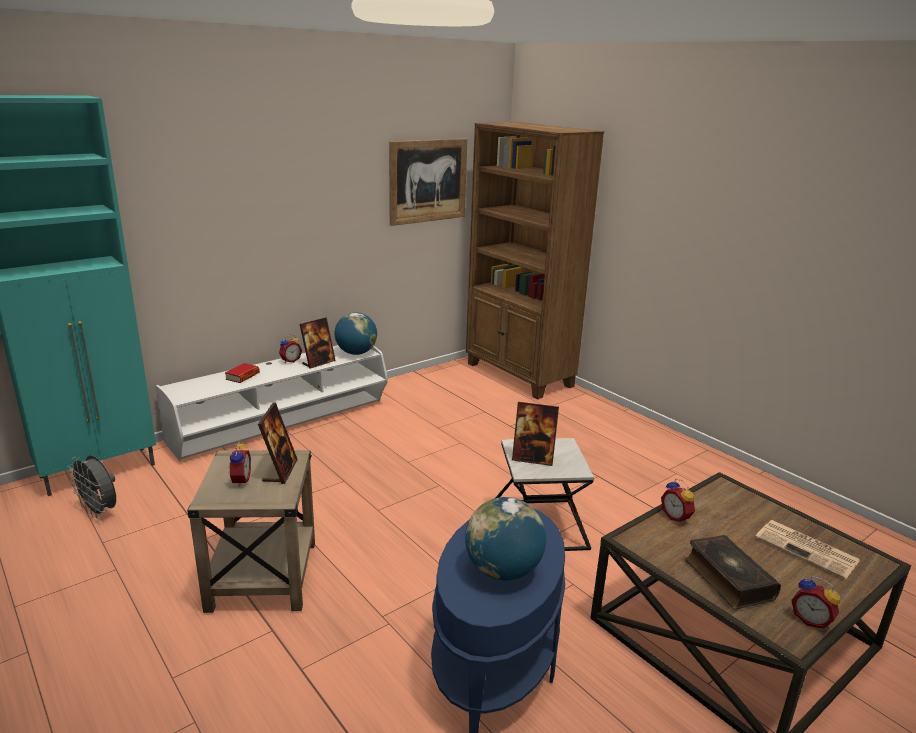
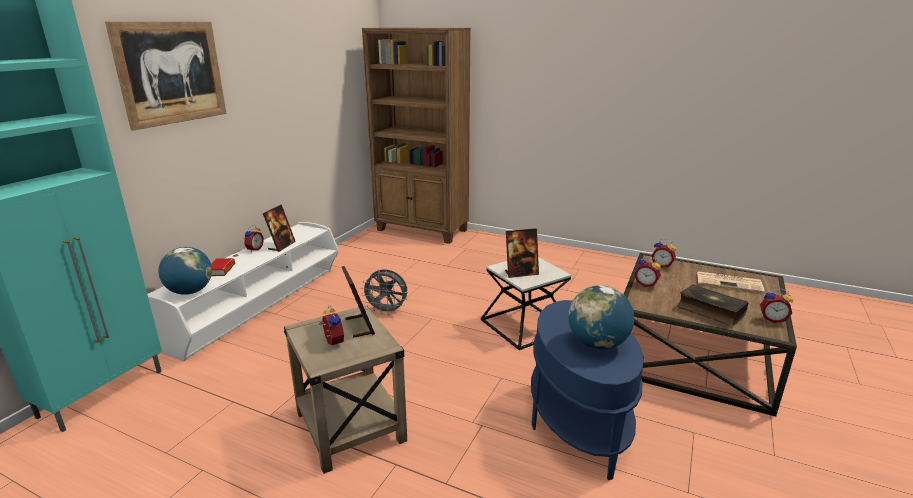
camera: 25 degrees left, 0 degrees up
grey fan [68,455,116,519] -> grey fan moved to [361,269,408,315]
globe [335,312,377,355] -> globe moved to [158,247,212,295]
picture [389,138,468,226] -> picture moved to [105,21,227,131]
none -> alarm clock [651,239,676,268]

